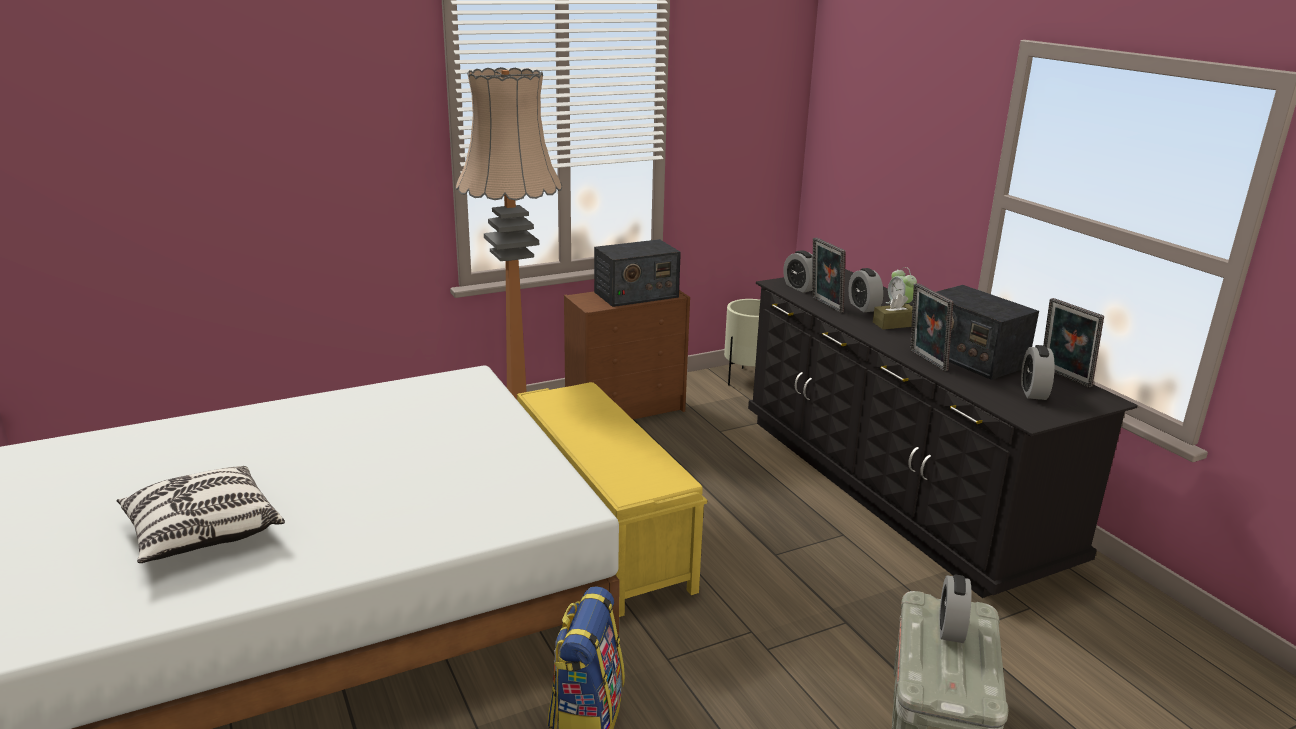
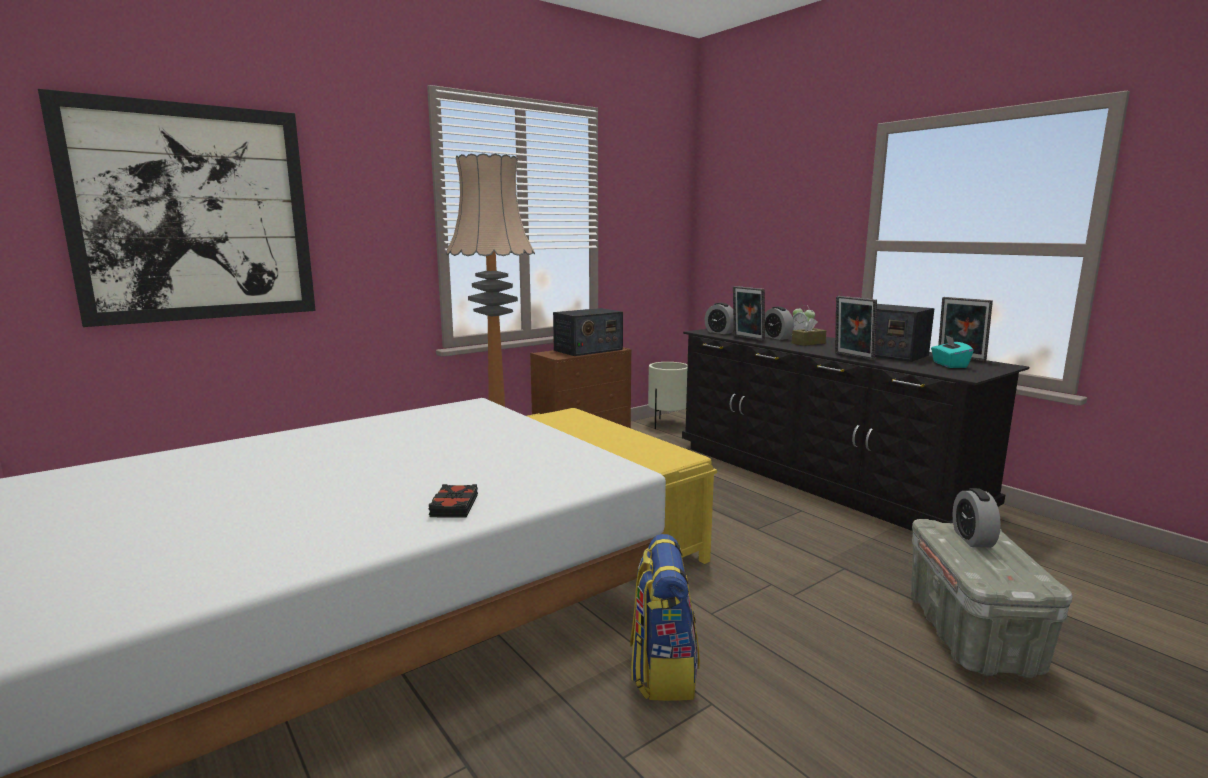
camera: 10 degrees left, 10 degrees down
pillow [116,466,285,563] -> none
alarm clock [1021,345,1055,400] -> turquoise tissue box [931,335,974,368]
none -> picture [38,89,316,327]
none -> black book [428,484,478,518]

